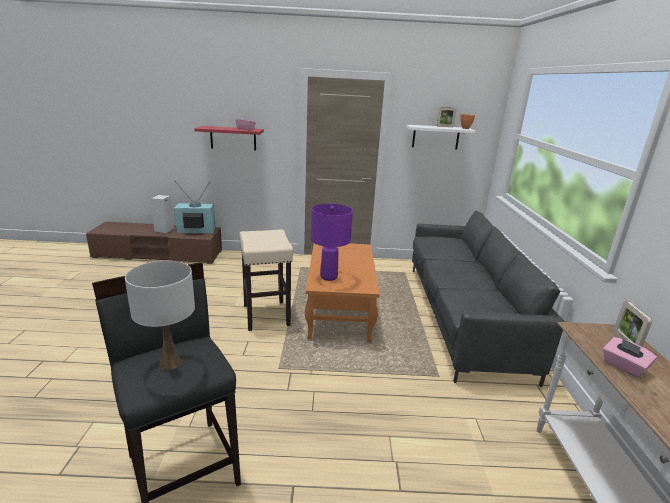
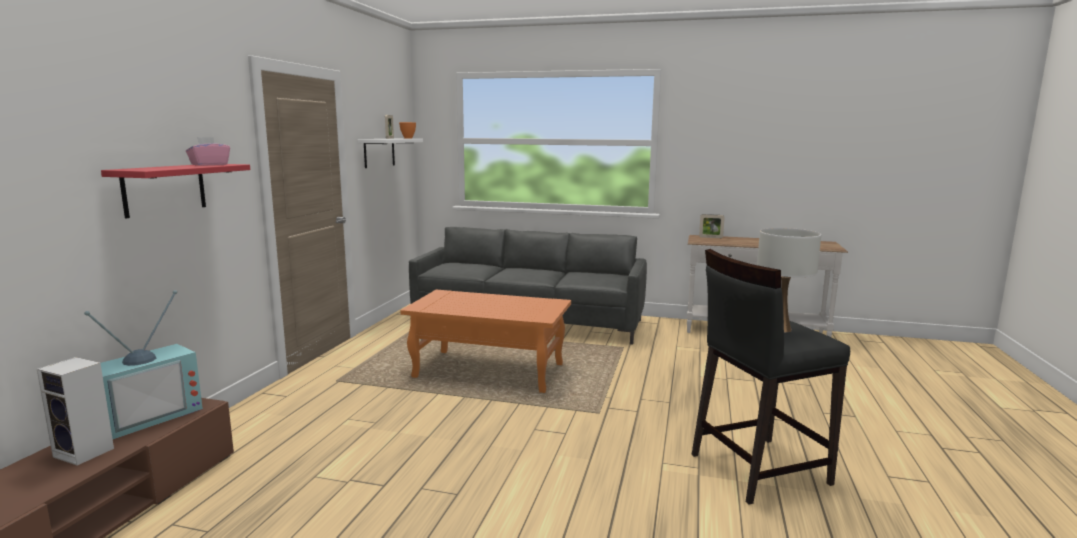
camera: 75 degrees left, 10 degrees down
television [174,180,215,233] -> television turned 150 degrees counterclockwise [84,290,203,439]
beige stool [239,229,293,331] -> none
purple table lamp [311,204,353,281] -> none
pink tissue box [603,337,657,378] -> none

